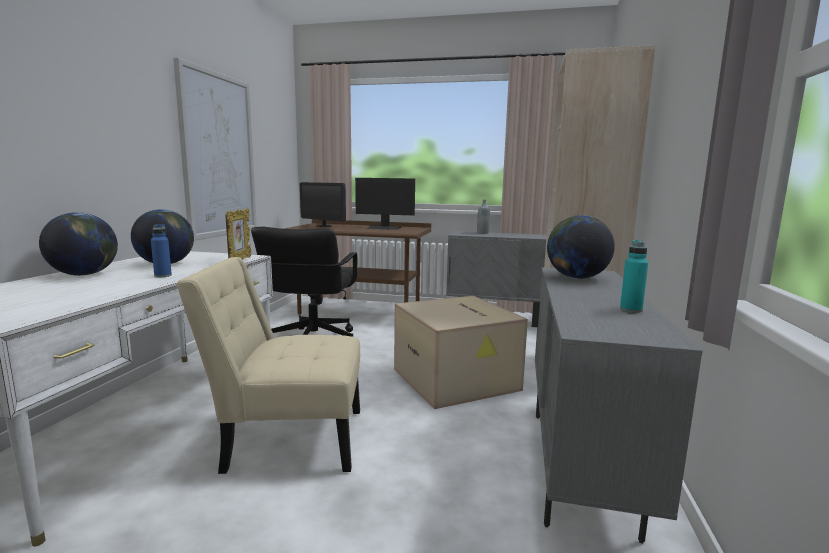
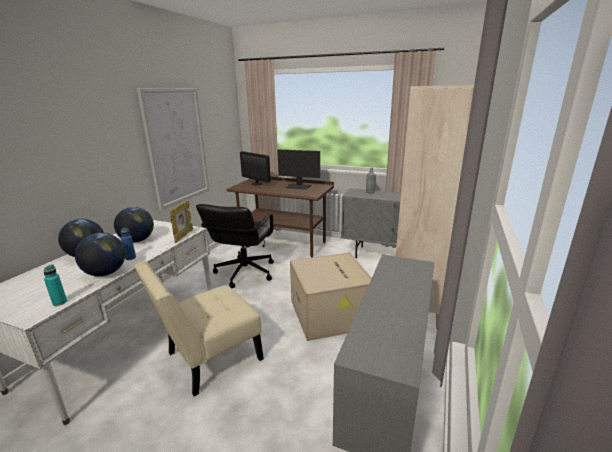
camera: 10 degrees right, 10 degrees up
beige chair [176,257,360,474] -> beige chair turned 45 degrees counterclockwise [134,261,264,396]
globe [547,215,615,279] -> globe moved to [75,233,126,276]
turquoise bottle [620,240,648,313] -> turquoise bottle moved to [44,264,67,306]

